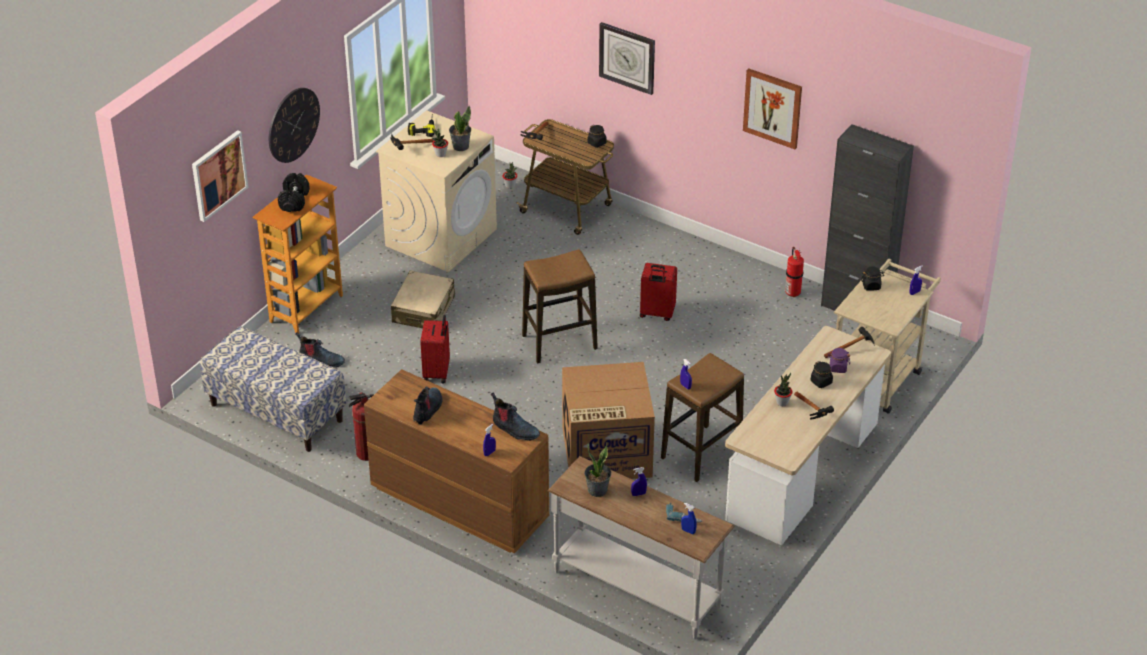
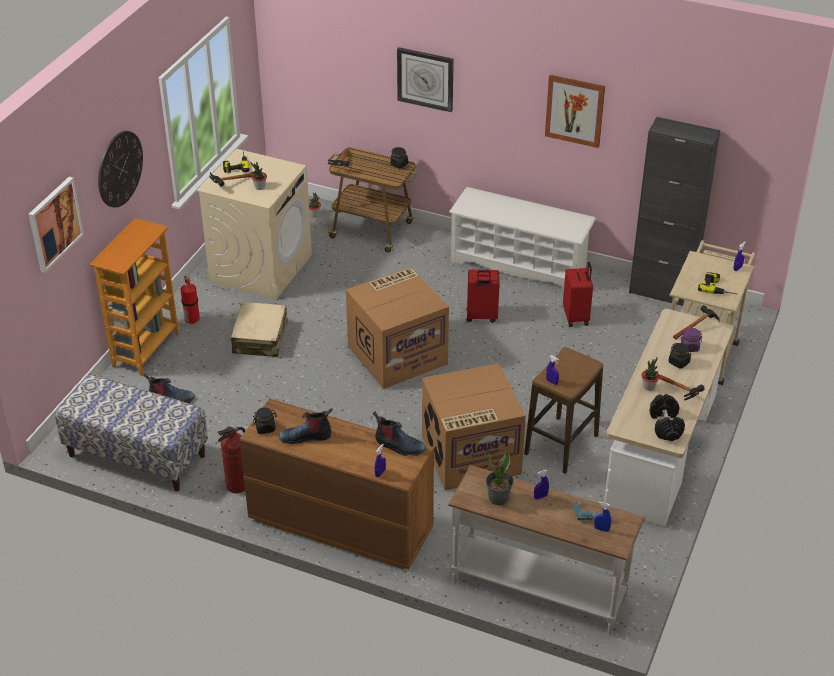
camera: 10 degrees left, 0 degrees up
black dumbbell [278,173,310,212] -> black dumbbell moved to [649,394,685,441]
boot [413,386,443,425] -> boot turned 105 degrees counterclockwise [279,408,333,444]
red suitcase [420,315,450,384] -> red suitcase moved to [563,262,593,327]
potted plant [449,105,471,151] -> none
stool [522,249,598,363] -> cardboard box [346,267,449,389]
fire extinguisher [785,247,804,297] -> fire extinguisher moved to [181,276,200,324]
black jar [861,266,884,290] -> black jar moved to [253,407,277,434]
none -> white shoe rack [449,187,596,290]
none -> power drill [698,272,737,295]

